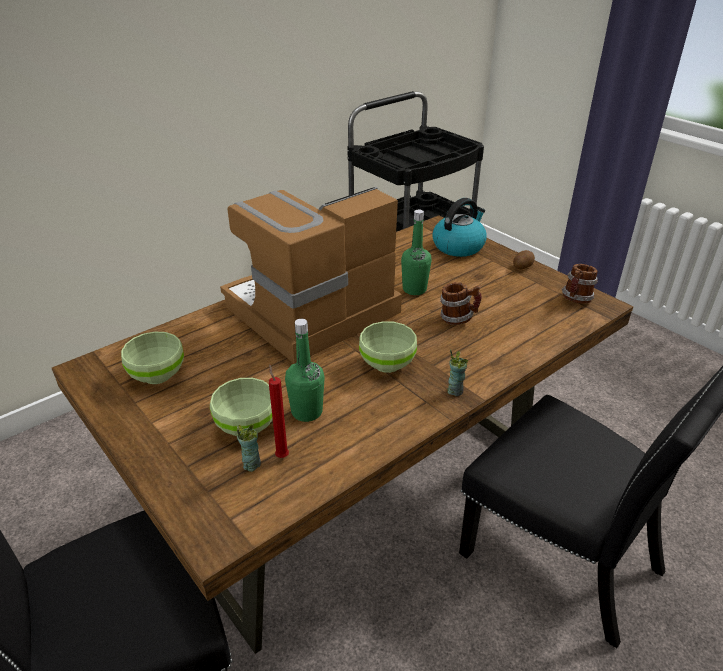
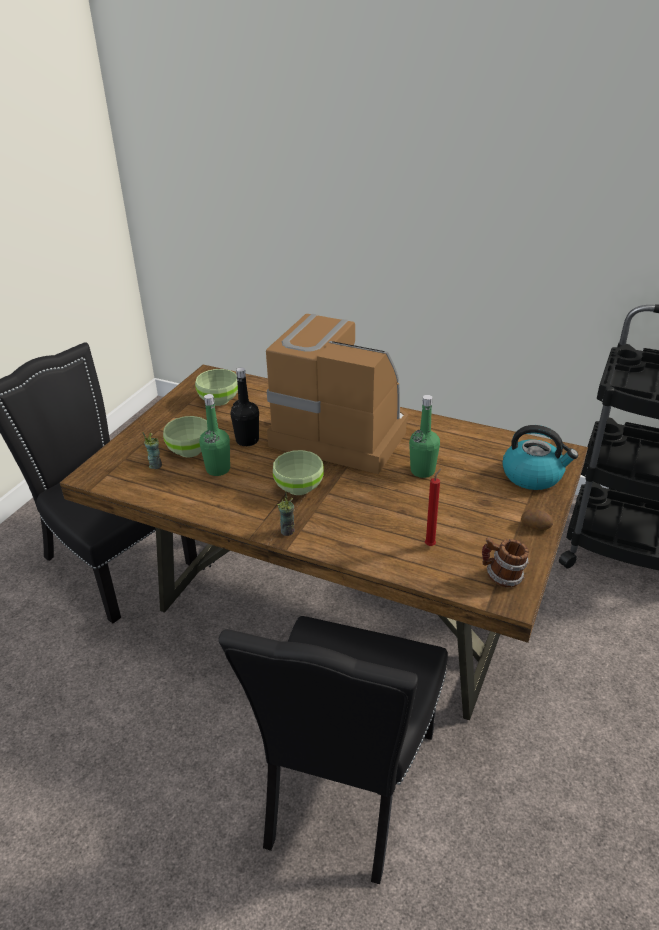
camera: 65 degrees right, 0 degrees up
red candle [269,364,289,458] -> red candle moved to [425,468,442,546]
mug [440,282,482,325] -> none
none -> black bottle [231,367,259,446]

